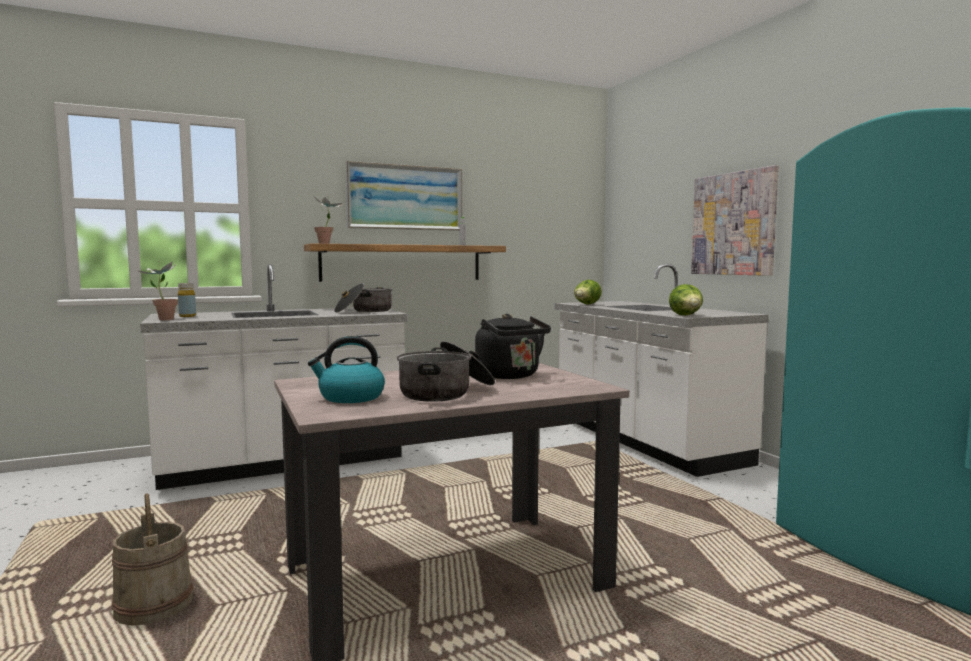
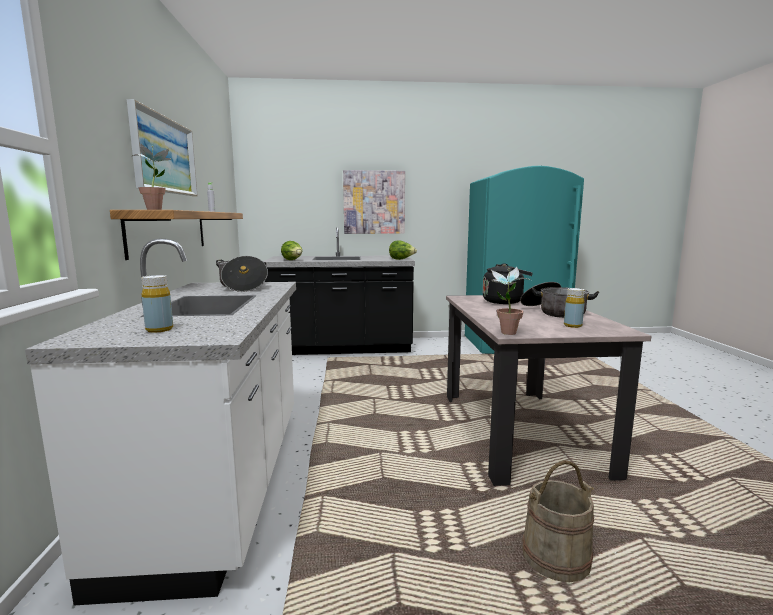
camera: 70 degrees left, 5 degrees up
potted plant [139,261,178,320] -> potted plant moved to [491,267,530,335]
kettle [308,336,385,403] -> yellow bottle [564,288,585,328]
white counter [555,264,769,477] -> black counter [263,227,415,355]

